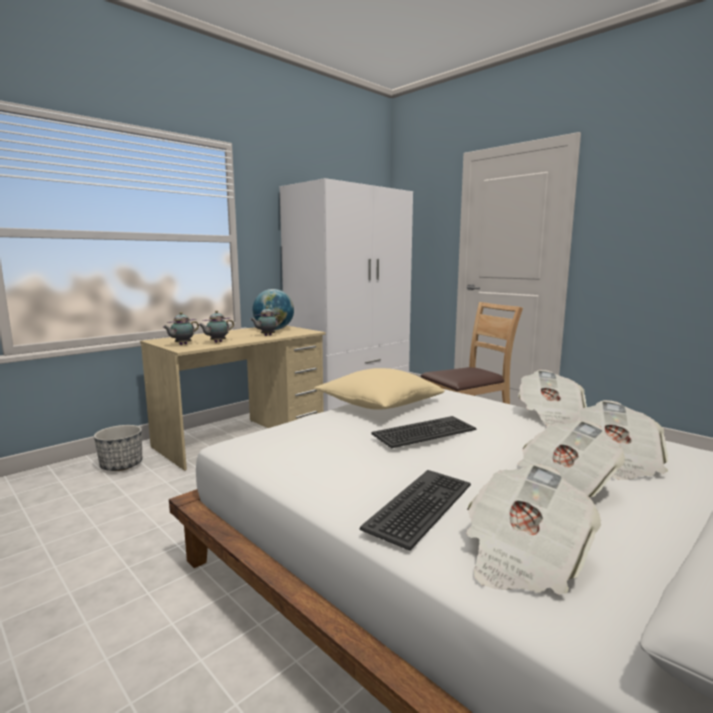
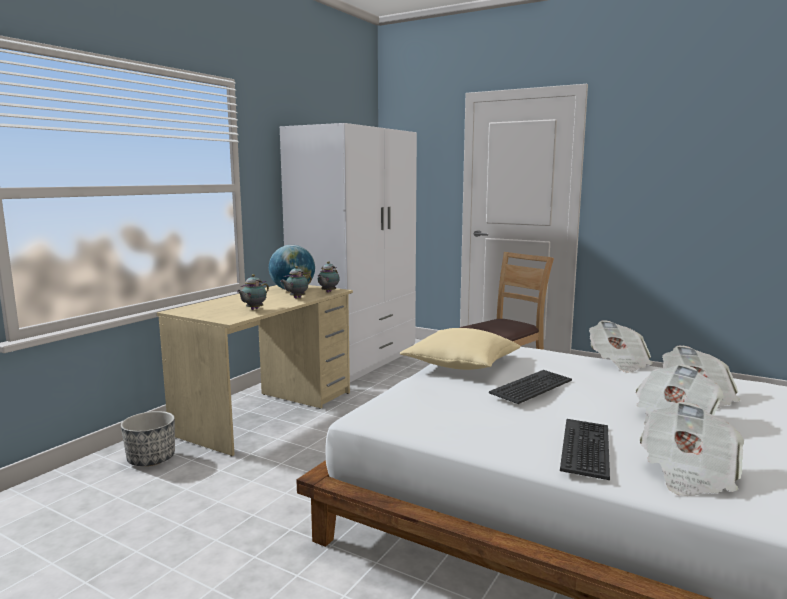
camera: 15 degrees left, 0 degrees up
teapot [163,312,199,345] -> teapot moved to [318,261,340,292]

